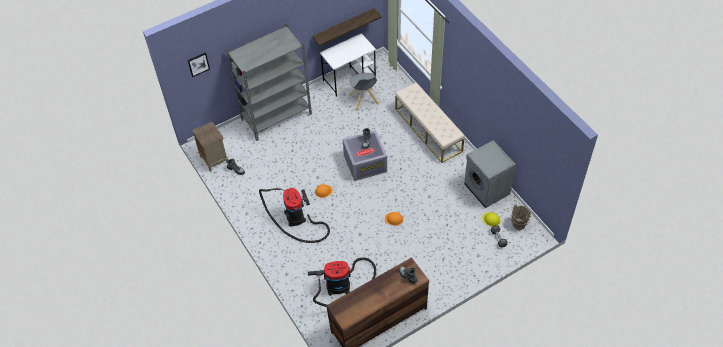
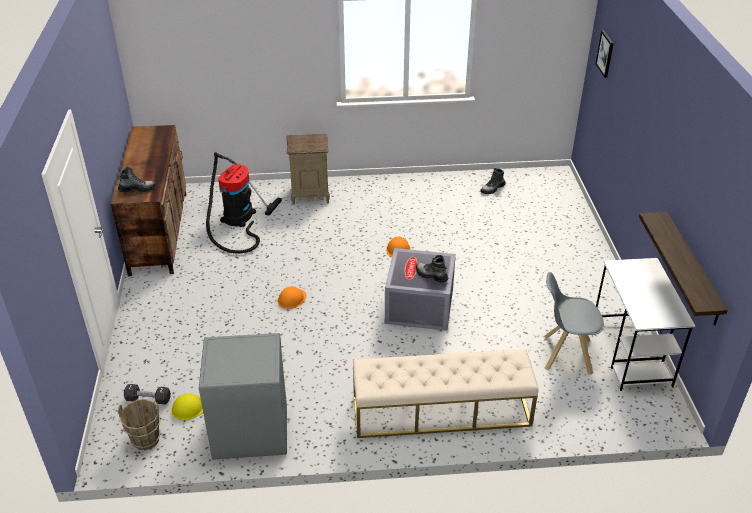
camera: 115 degrees right, 15 degrees down
beige nightstand [192,122,228,172] -> beige nightstand moved to [286,134,330,205]
grey bookcase [226,23,312,141] -> none
vacuum cleaner [259,188,330,243] -> none

